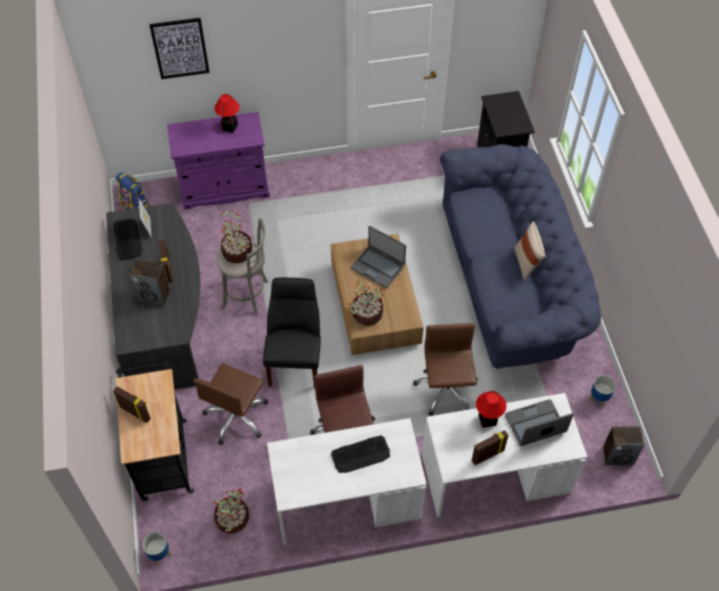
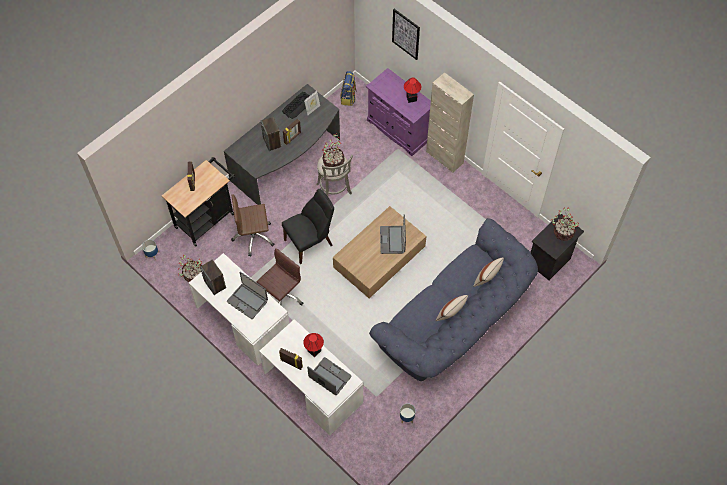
camera: 55 degrees right, 5 degrees up
keyboard [331,435,390,473] -> laptop [227,272,268,319]
potted plant [349,281,386,326] -> potted plant moved to [551,207,579,241]
brown office chair [413,323,478,416] -> none
speaker [603,427,644,465] -> speaker moved to [200,259,226,295]
none -> beige cabinet [426,72,474,173]
none -> beige pillow [473,257,504,287]

